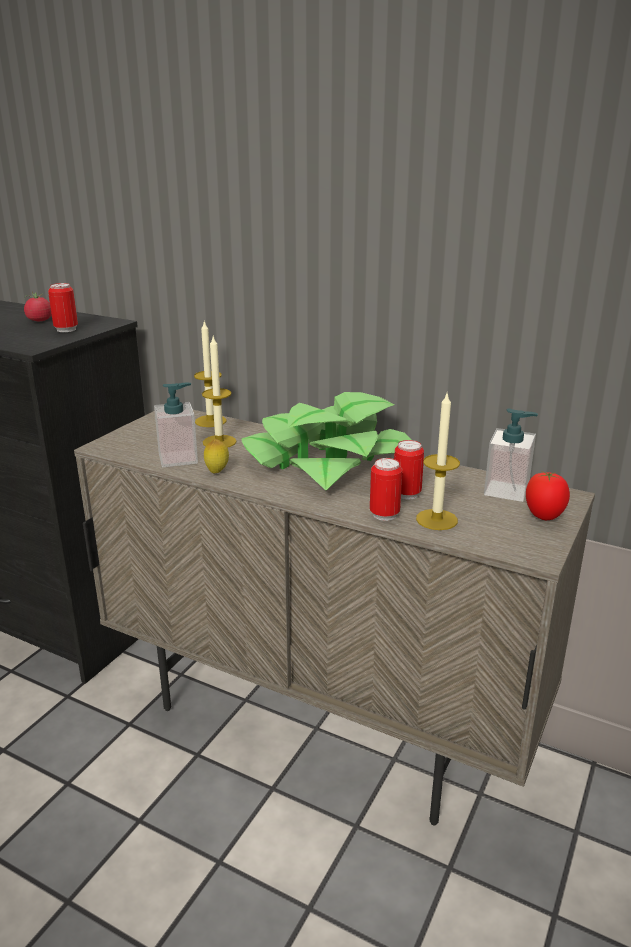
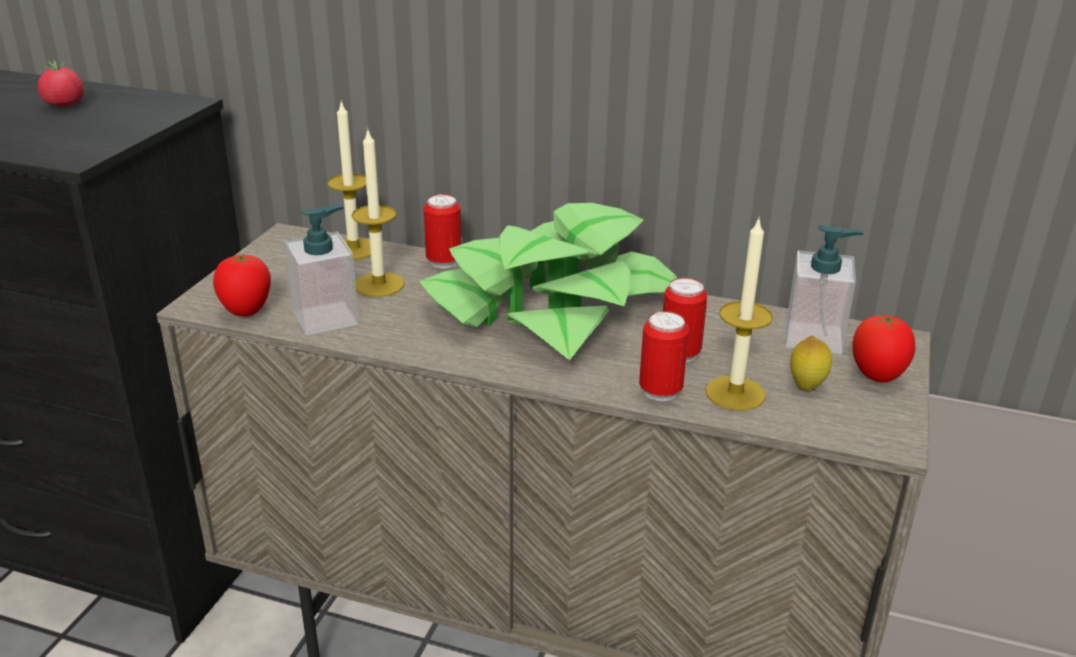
camera: 10 degrees left, 5 degrees up
can [48,283,78,332] -> can moved to [424,194,461,268]
lemon [204,439,229,473] -> lemon moved to [790,336,832,390]
none -> tomato [213,253,271,316]

